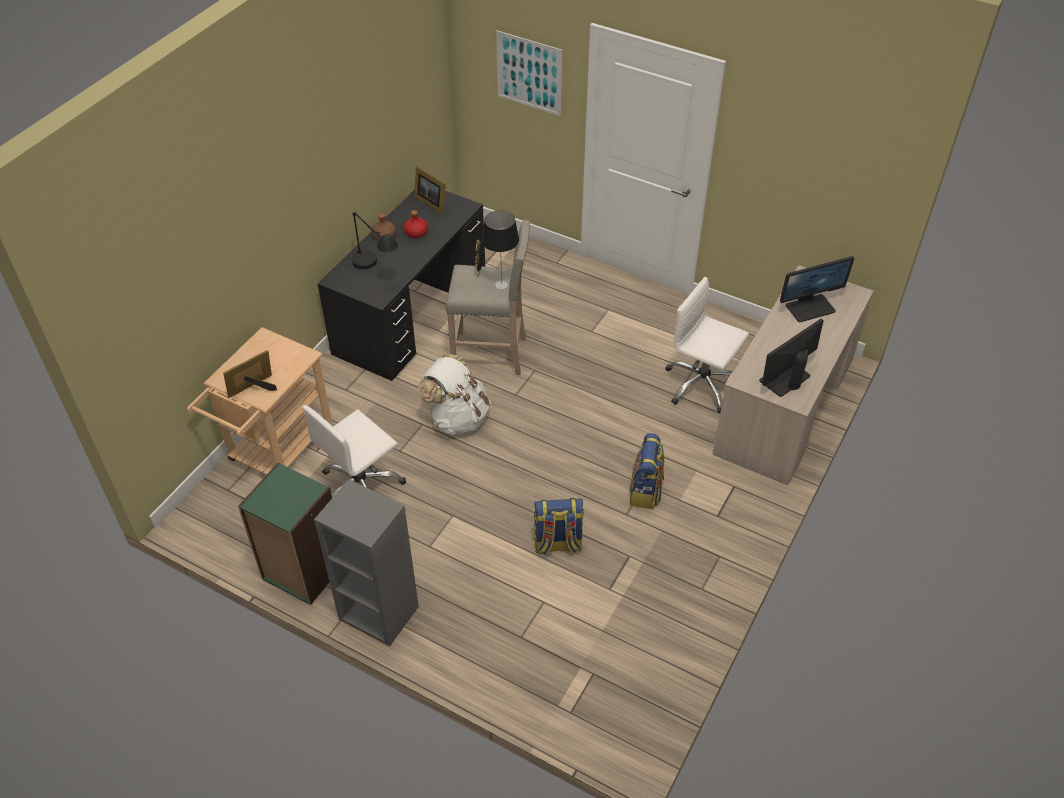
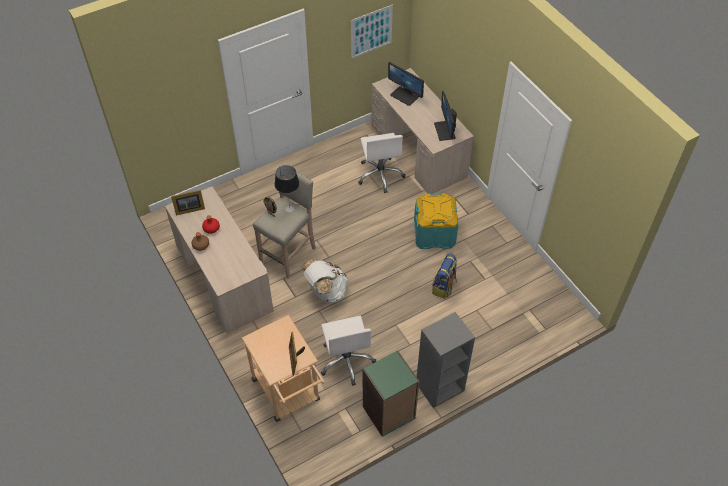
camera: 60 degrees left, 5 degrees up
black desk [317,190,485,381] -> beige desk [165,186,274,334]
black table lamp [352,211,398,269] -> none
picture [496,31,563,116] -> picture moved to [351,5,393,58]
backpack [629,433,664,509] -> turquoise storage box [414,193,458,249]
white office chair [665,277,749,413] -> white office chair turned 75 degrees counterclockwise [358,133,406,193]
monitor [780,256,854,322] -> monitor turned 120 degrees clockwise [388,62,424,106]

